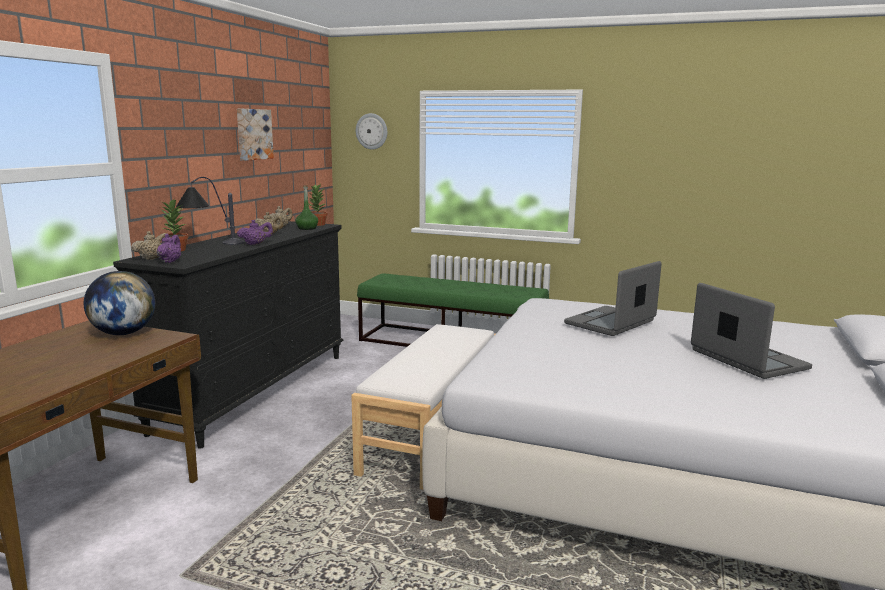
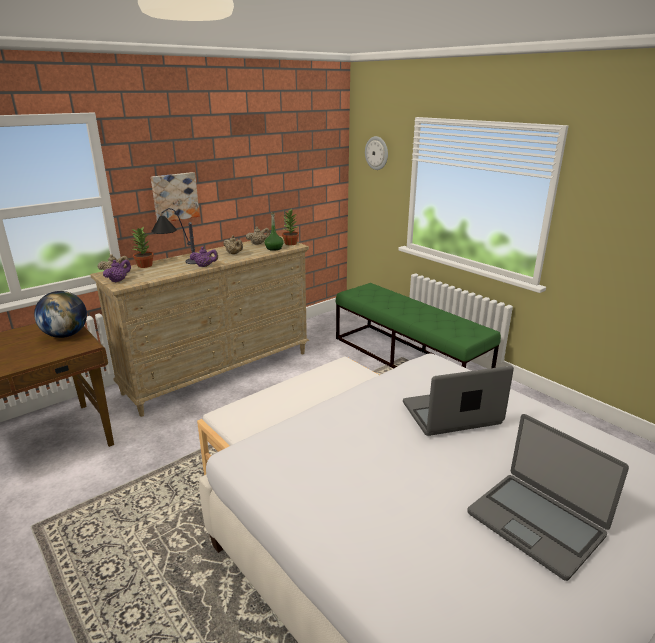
camera: 30 degrees right, 10 degrees up
black dresser [113,221,344,449] -> beige dresser [90,236,309,417]
picture [237,109,274,161] -> picture moved to [151,172,200,221]
laptop [691,283,812,379] -> laptop turned 135 degrees clockwise [467,414,629,581]

